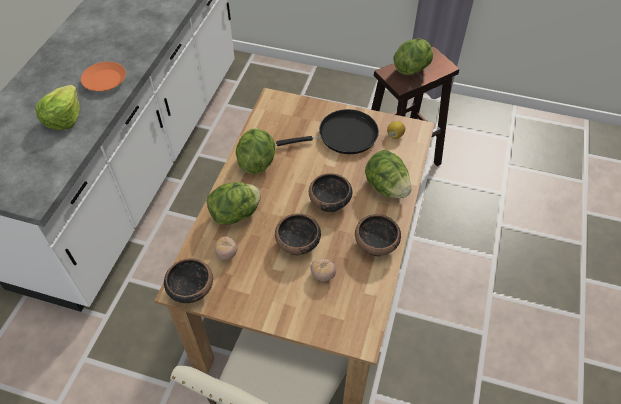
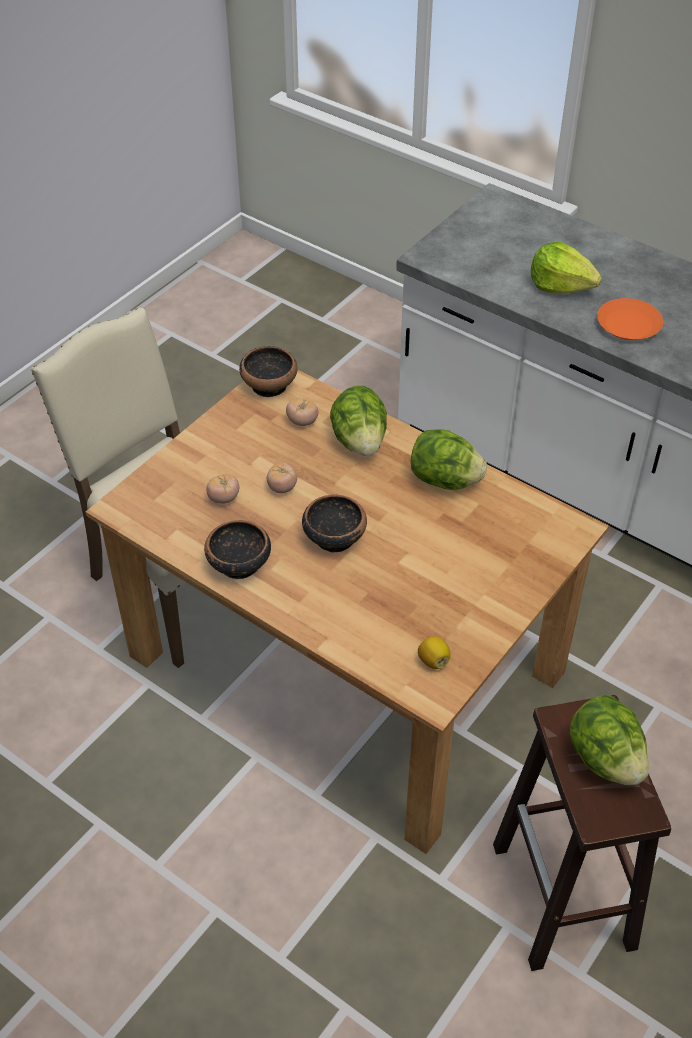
camera: 110 degrees right, 5 degrees down
bowl [275,214,321,255] -> tomato [267,463,297,493]
black frying pan [276,109,379,154] -> none
lettuce [365,150,411,198] -> none

